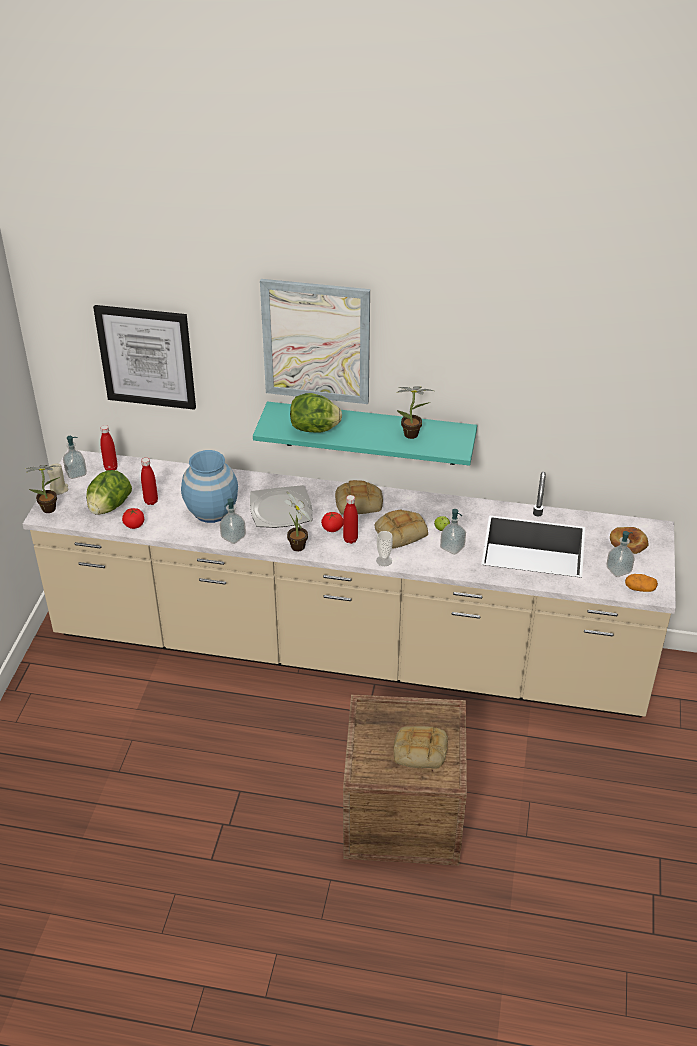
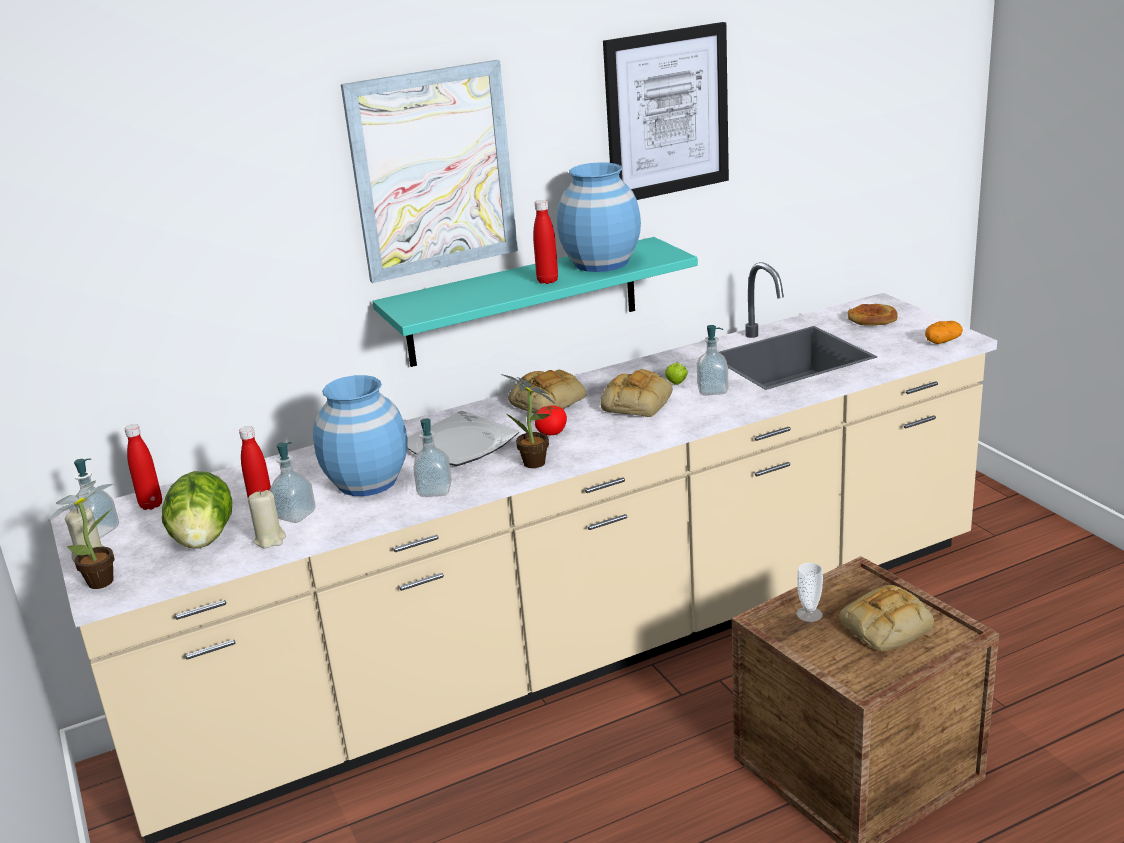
camera: 35 degrees left, 15 degrees down
picture [93,305,196,410] -> picture moved to [603,22,729,200]
tomato [122,508,144,529] -> beige candle [248,490,286,548]
lettuce [290,393,342,433] -> none
red bottle [343,495,358,544] -> red bottle moved to [533,200,558,284]
cup [376,531,393,566] -> cup moved to [796,563,823,622]
potted plant [397,386,434,439] -> blue vase [557,162,641,272]
soap dispenser [606,531,635,577] -> soap dispenser moved to [269,442,315,523]

